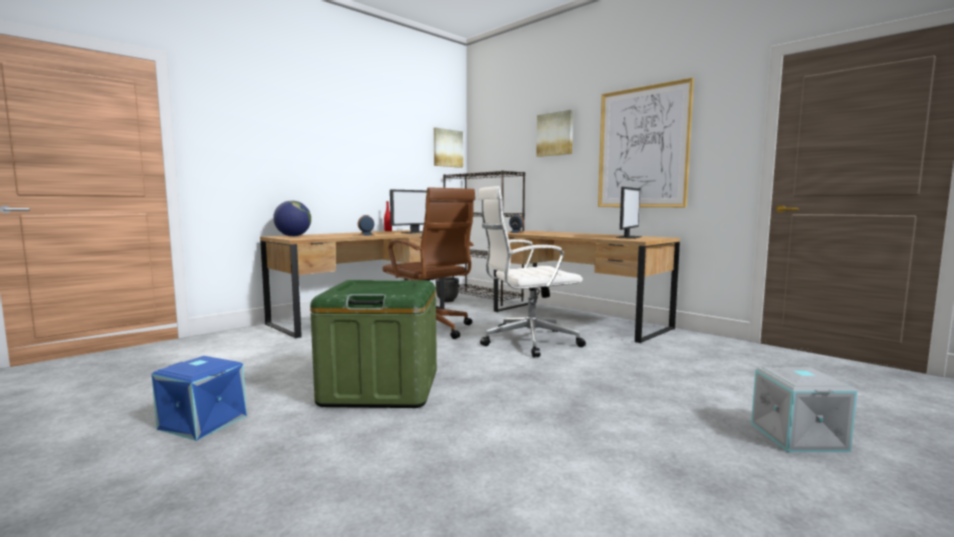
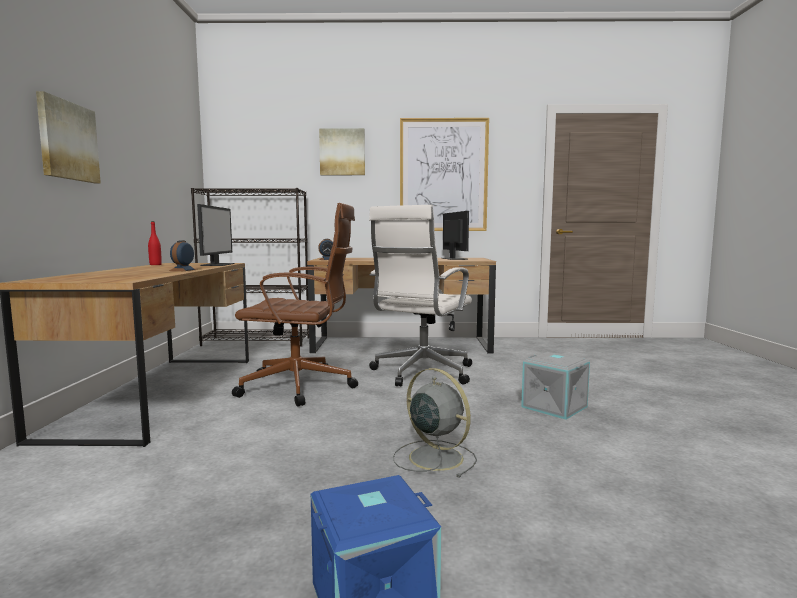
camera: 45 degrees left, 0 degrees up
globe [273,200,311,236] -> none
green storage box [310,280,437,408] -> grey fan [393,368,477,478]
picture [434,128,463,168] -> picture moved to [36,91,101,183]
black planter [436,277,459,302] -> none
grey storage box [751,367,857,452] -> grey storage box moved to [521,352,590,420]

